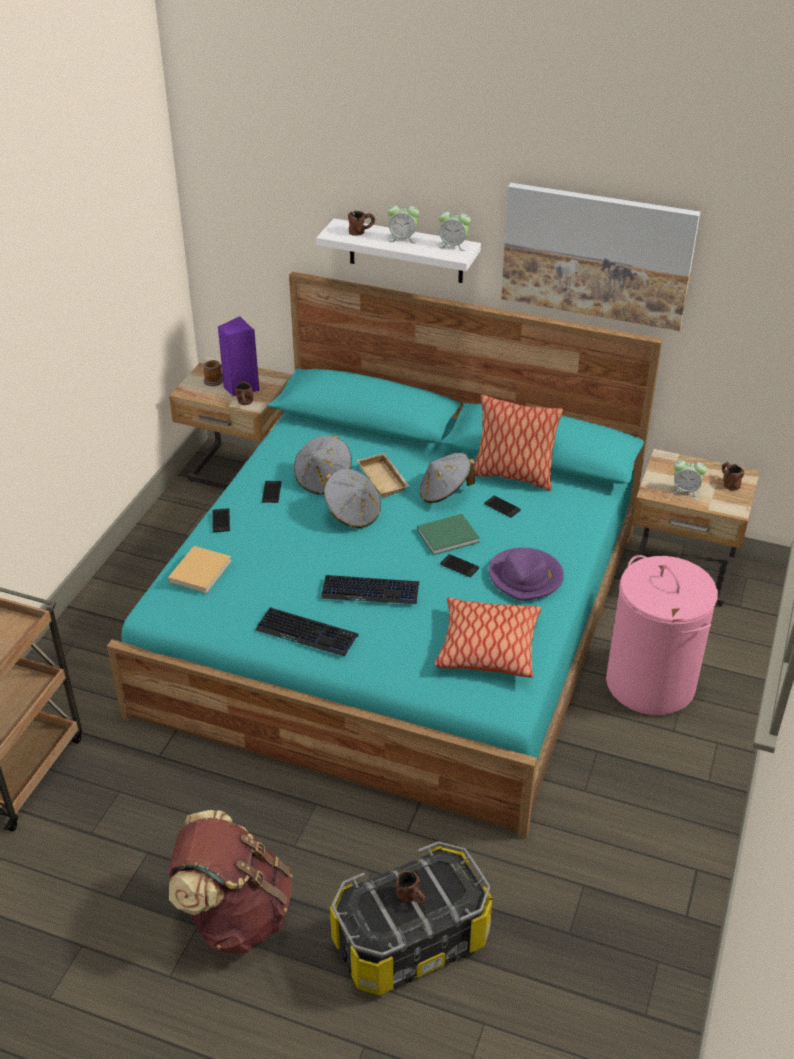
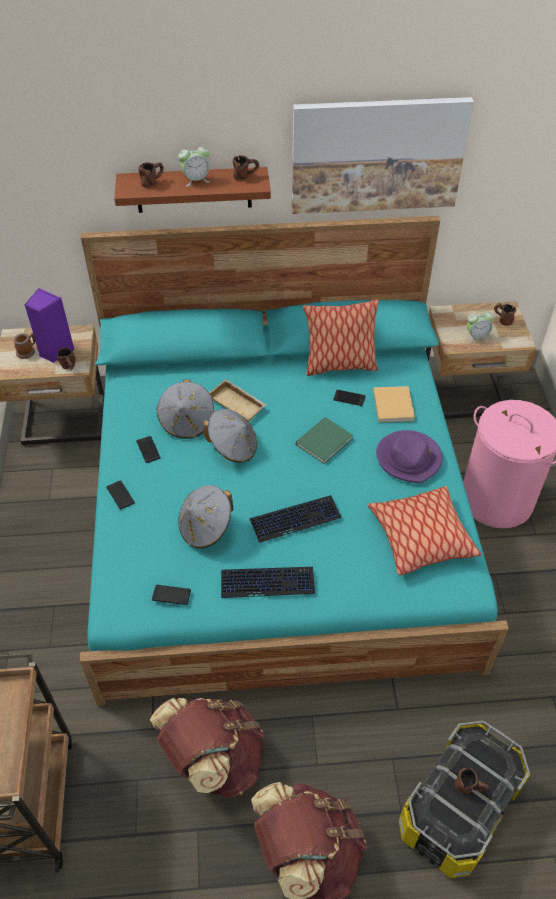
camera: 25 degrees left, 10 degrees up
beige book [168,546,232,593] -> beige book moved to [373,386,415,422]
white shelf [316,218,481,283] -> brown shelf [114,167,271,213]
grey hat [420,453,475,503] -> grey hat moved to [178,485,233,549]
alarm clock [439,207,471,251] -> brown mug [232,155,259,180]
phone [440,554,479,577] -> phone moved to [152,585,191,605]
none -> brown backpack [150,697,265,797]

